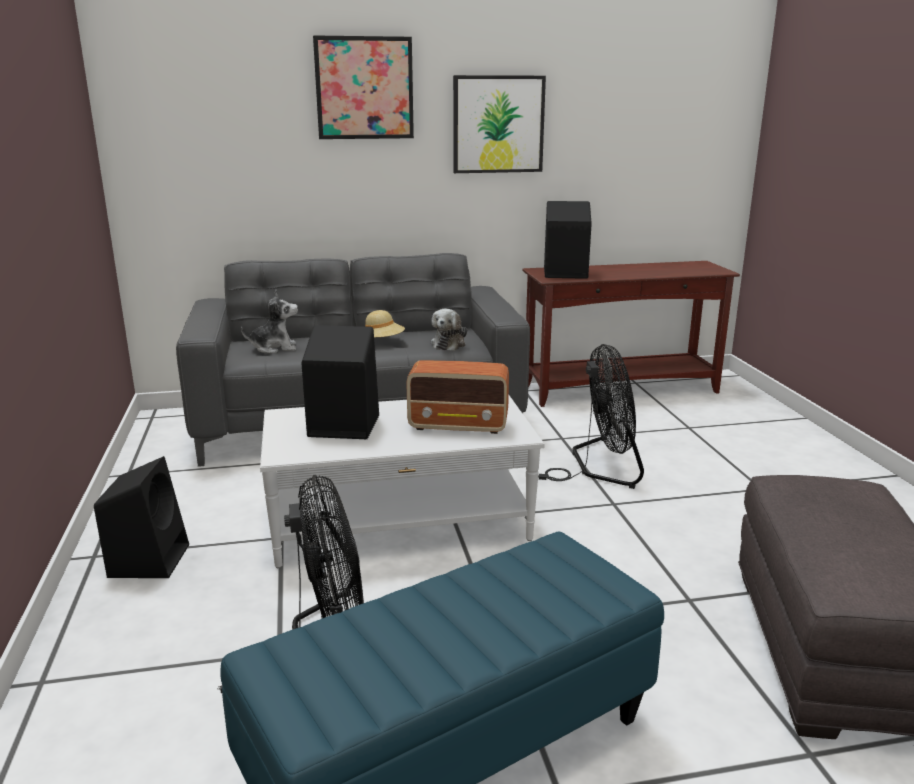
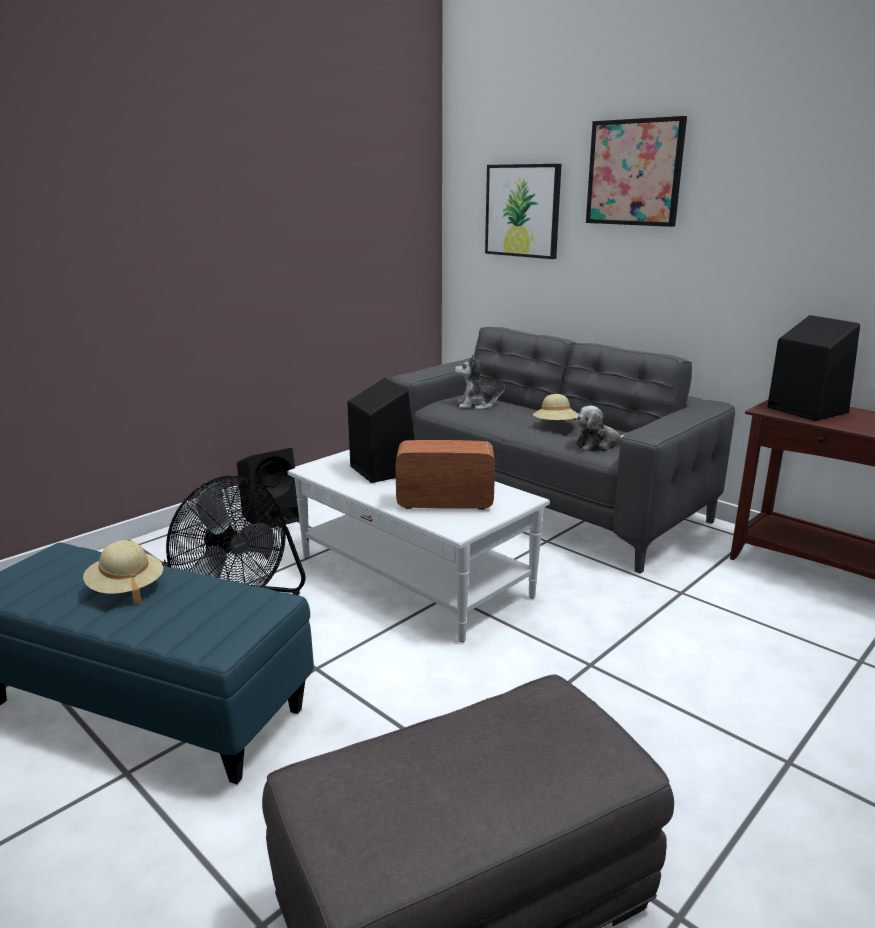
camera: 55 degrees right, 0 degrees up
plush toy [241,290,298,354] -> plush toy turned 135 degrees clockwise [454,355,505,410]
radio [406,360,509,434] -> radio turned 120 degrees clockwise [395,440,495,510]
picture [453,75,546,173] -> picture moved to [485,164,561,259]
black fan [538,344,644,489] -> none
none -> beige hat [83,540,163,604]

